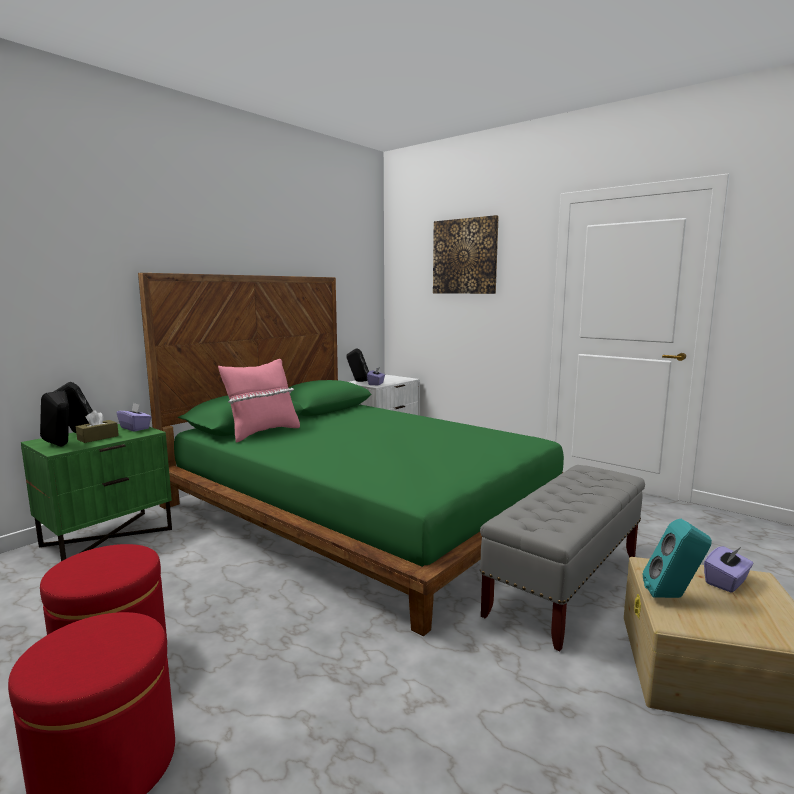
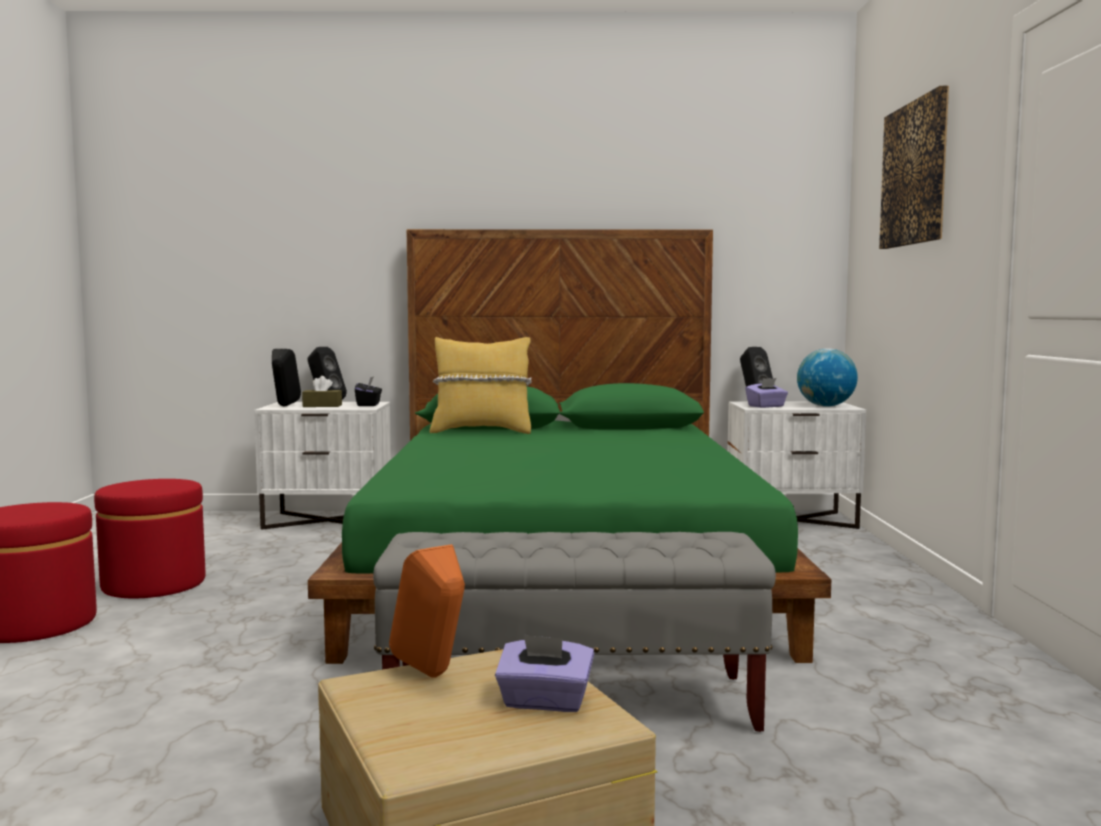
camera: 50 degrees right, 5 degrees down
green nightstand [21,424,172,561] -> white nightstand [254,402,391,530]
purple tissue box [117,403,152,431] -> black tissue box [355,376,382,406]
pink pillow [218,359,300,443] -> yellow pillow [430,337,532,434]
turquoise speaker [643,519,712,598] -> orange speaker [389,544,465,677]
none -> globe [797,348,858,407]

